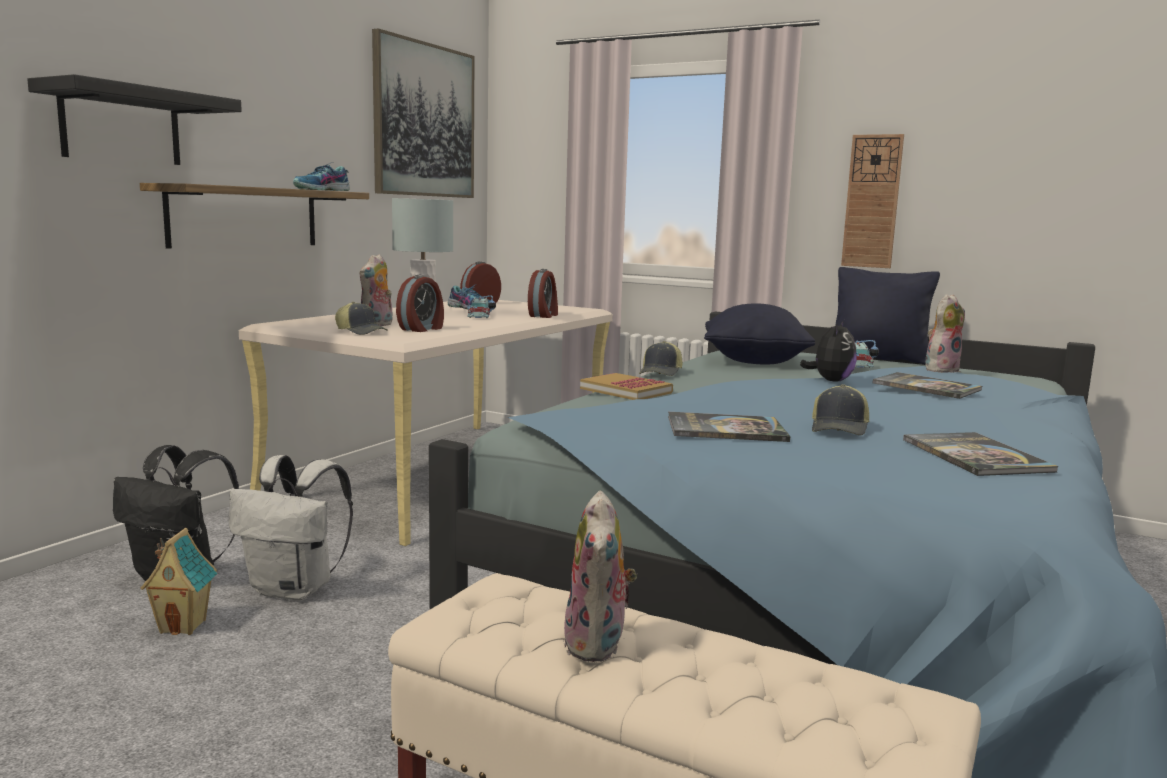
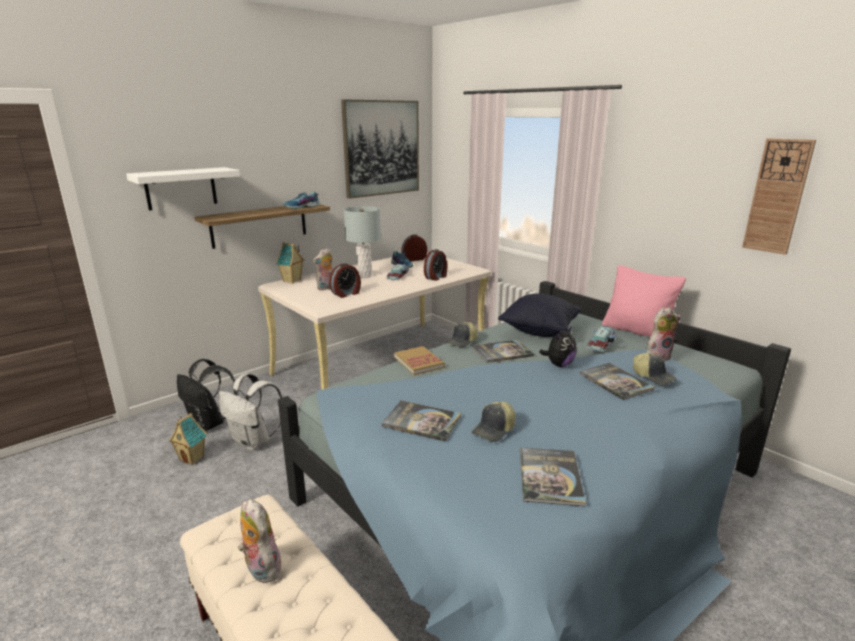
camera: 20 degrees right, 10 degrees up
black shelf [27,74,242,165] -> white shelf [126,167,240,211]
cap [335,302,388,335] -> cap moved to [633,353,677,385]
plush toy [563,491,637,662] -> plush toy turned 120 degrees clockwise [238,499,281,583]
black pillow [835,267,940,365] -> pink pillow [602,265,686,336]
wall clock [841,134,904,268] -> wall clock moved to [742,138,816,255]
none -> toy house [276,242,305,283]
none -> book [472,340,534,363]

